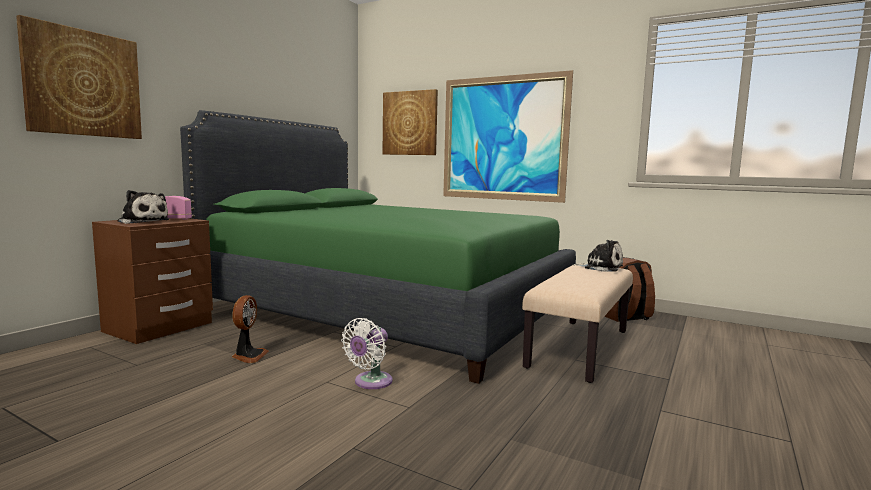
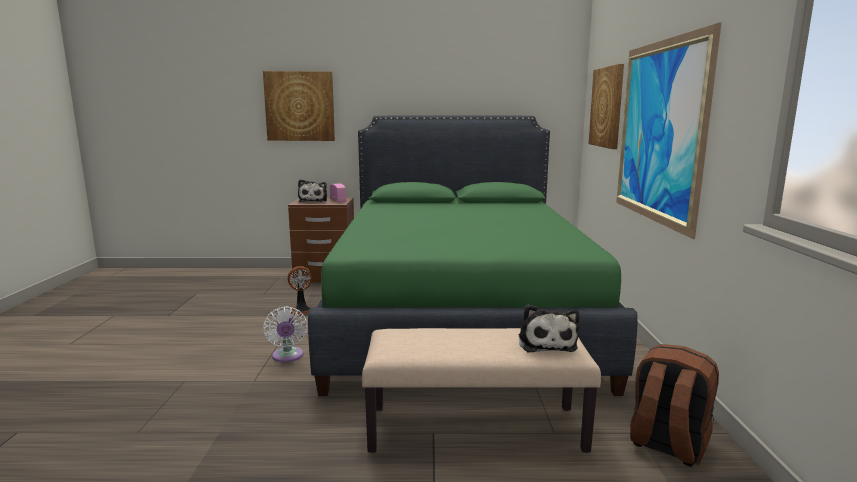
camera: 60 degrees right, 5 degrees up
white fan [341,318,392,389] -> white fan turned 105 degrees counterclockwise [263,306,308,362]

